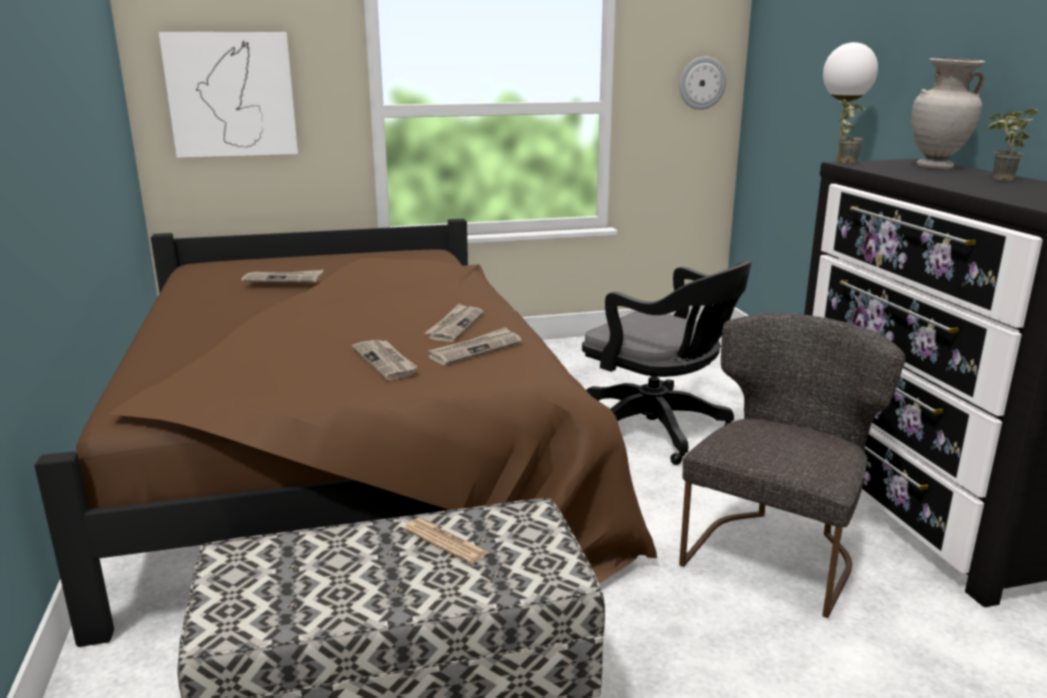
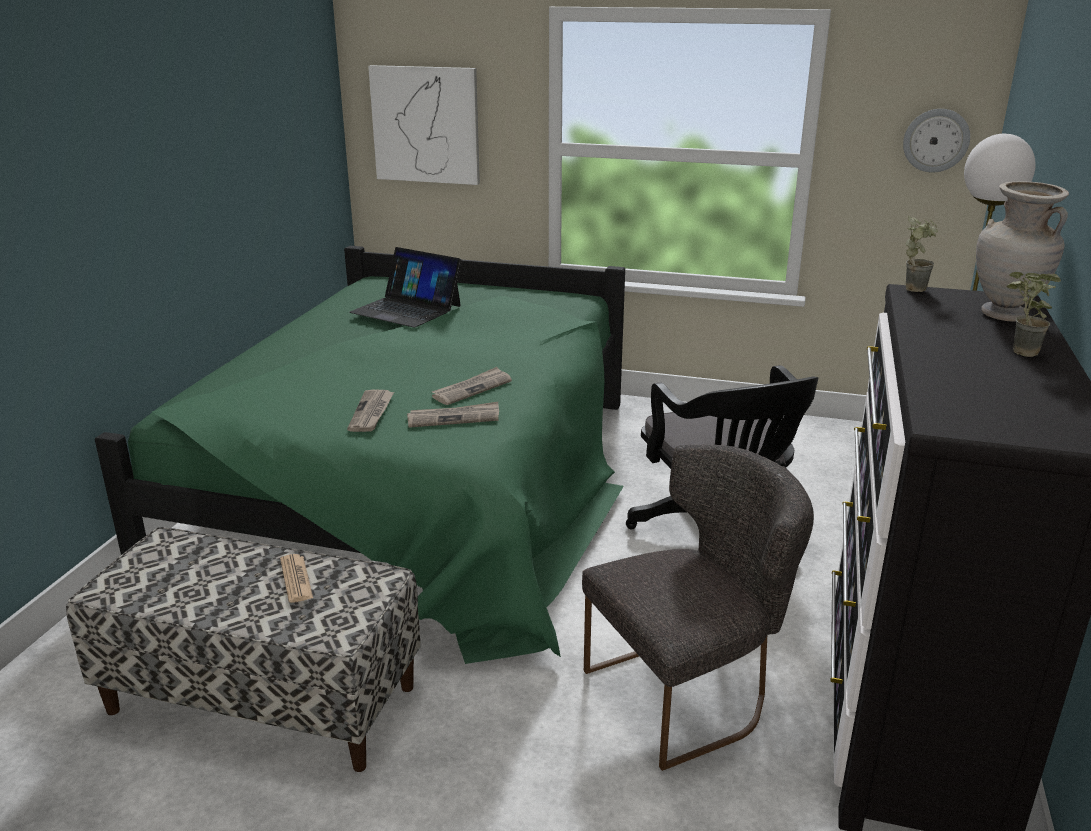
camera: 30 degrees right, 5 degrees up
brown bed [34,219,657,647] -> green bed [95,246,625,664]
newspaper [241,270,324,282] -> laptop [349,247,462,327]

